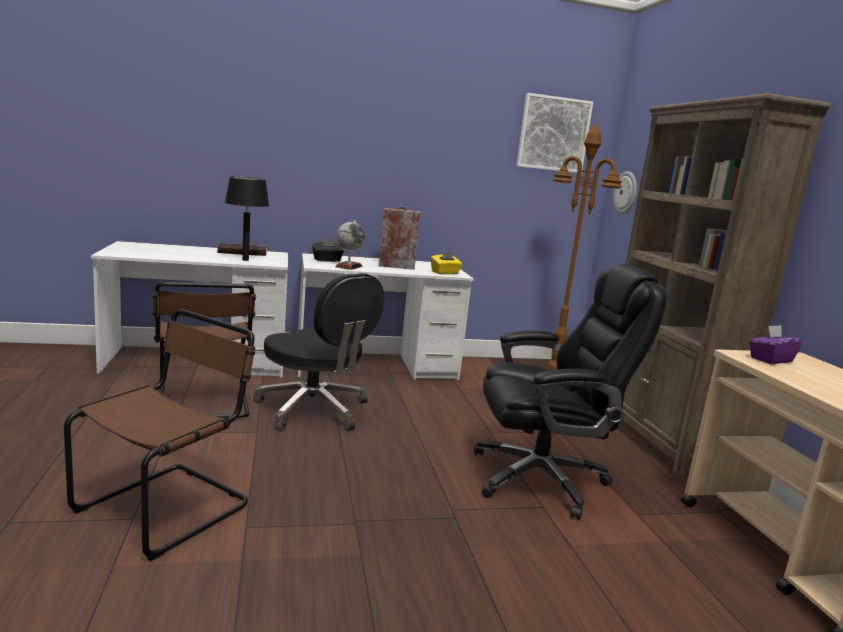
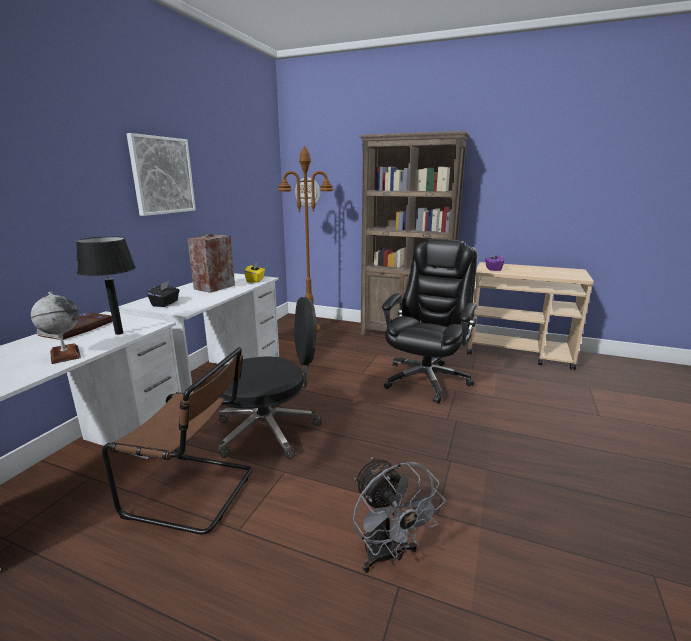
camera: 55 degrees left, 5 degrees up
brown chair [64,309,256,561] -> grey fan [353,457,446,573]
globe [335,220,365,270] -> globe moved to [31,292,81,364]
picture [516,93,593,173] -> picture moved to [127,133,196,216]

